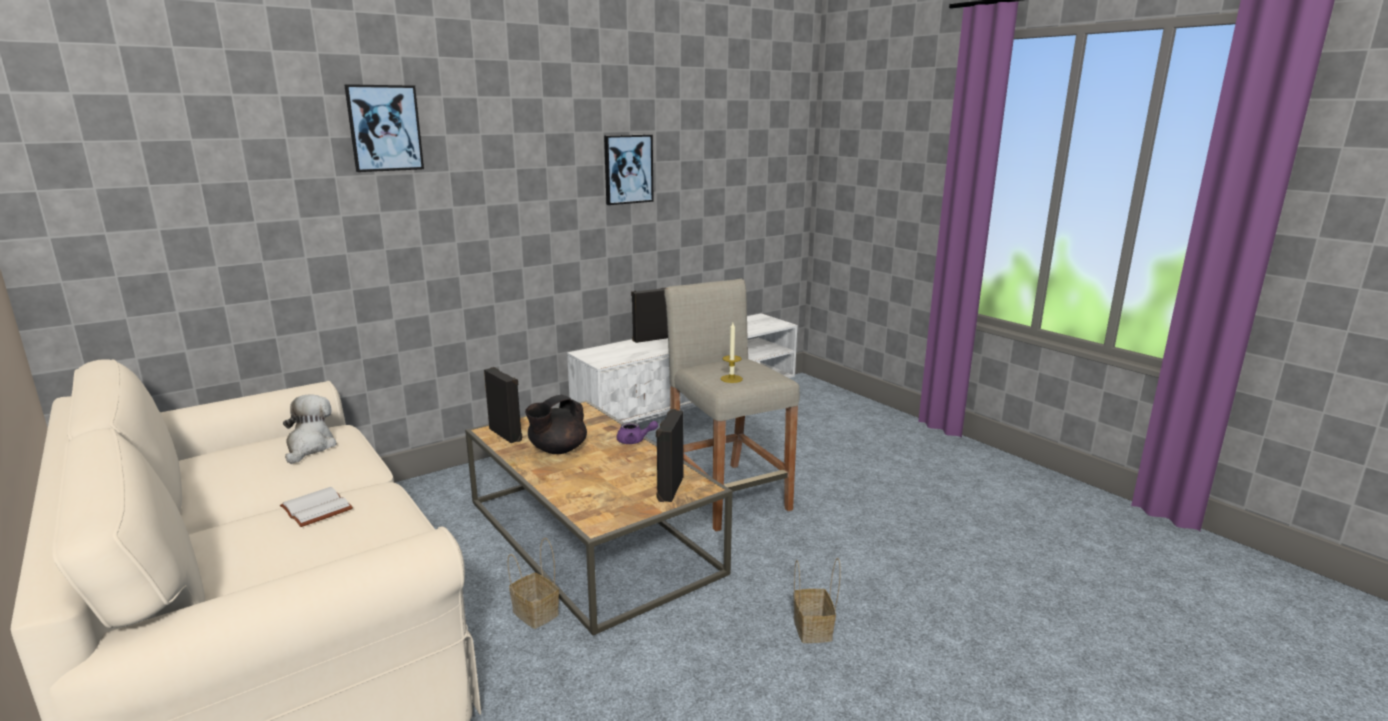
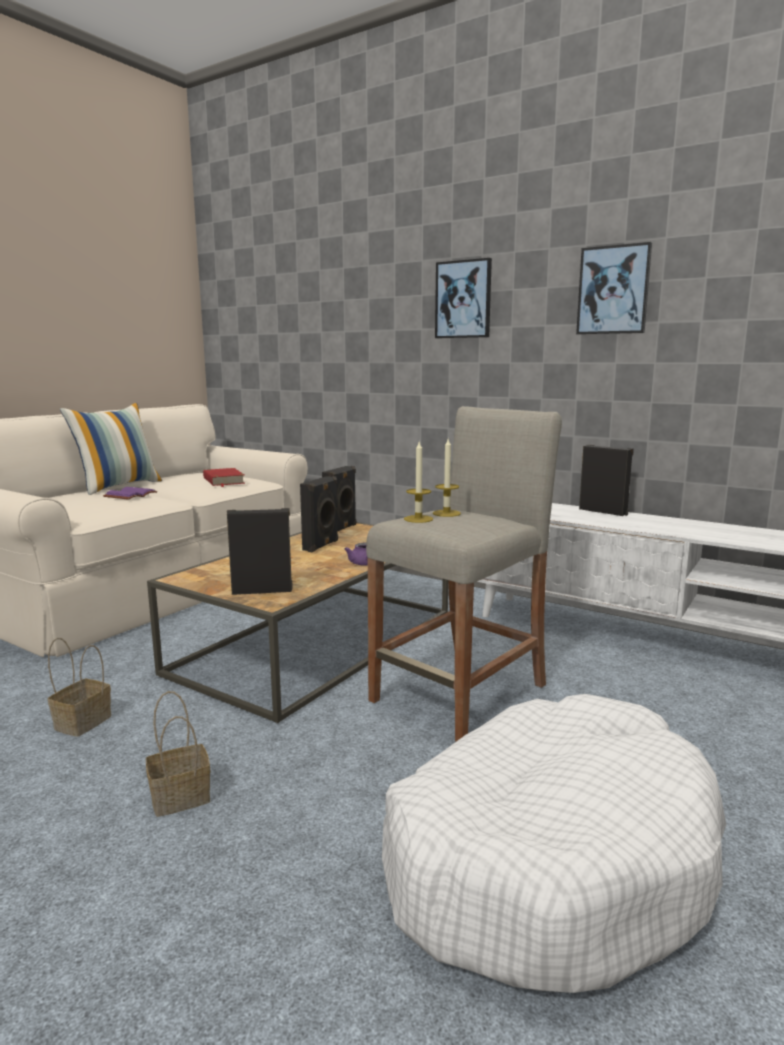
camera: 70 degrees right, 5 degrees down
white book [280,487,353,527] -> purple book [103,487,157,500]
plush toy [283,394,337,464] -> red book [203,468,245,487]
picture [344,84,424,172] -> picture moved to [435,258,492,338]
basket [507,538,559,629] -> basket moved to [48,638,111,737]
black teapot [525,395,587,454] -> black speaker [300,476,338,552]
none -> pillow [60,403,162,495]
none -> white dog bed [382,694,726,993]
none -> candle [433,439,461,517]

